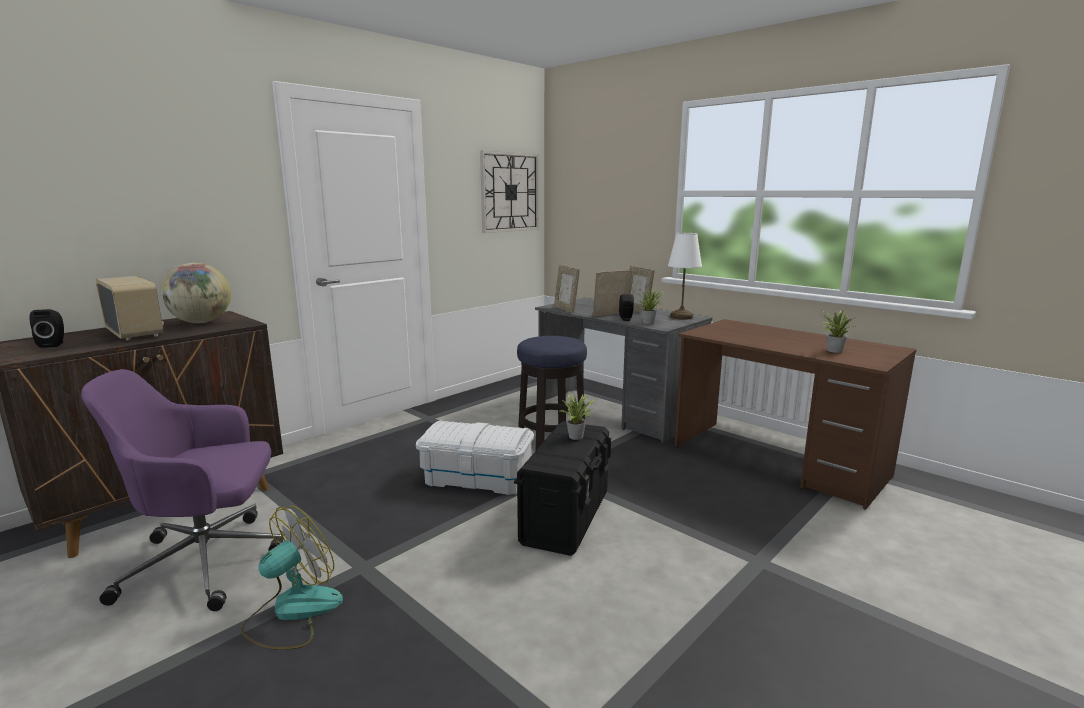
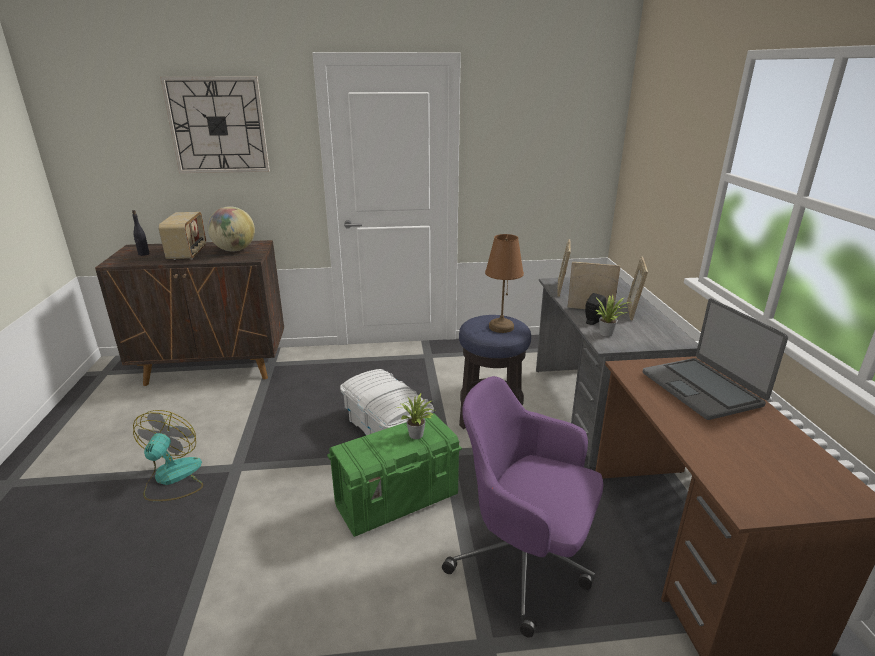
camera: 40 degrees right, 10 degrees up
black speaker [29,309,64,348] -> black bottle [132,210,150,256]
purple office chair [81,369,284,611] -> purple office chair moved to [442,376,604,638]
fan [241,506,343,650] -> fan turned 75 degrees counterclockwise [133,410,203,501]
wall clock [480,151,539,233] -> wall clock moved to [160,77,270,173]
black storage box [514,421,611,556] -> green storage box [327,413,462,537]
white table lamp [668,233,702,320] -> none
potted plant [822,310,855,353] -> none
none -> brown table lamp [485,234,524,333]
none -> laptop [643,298,788,420]

